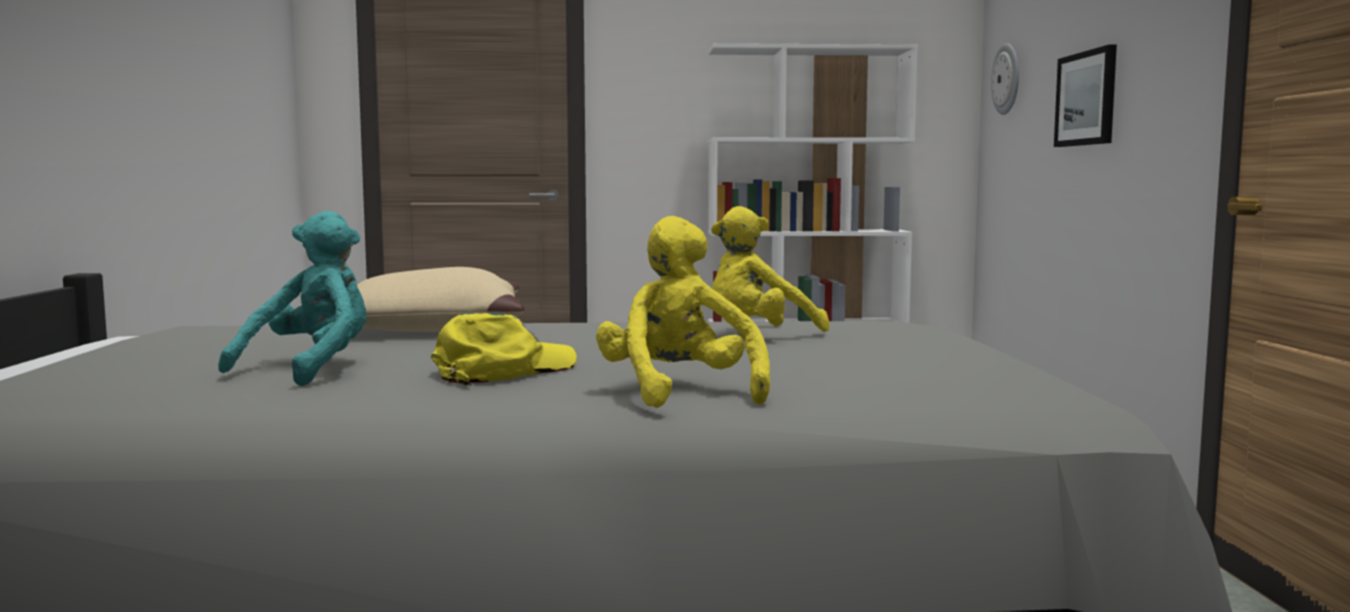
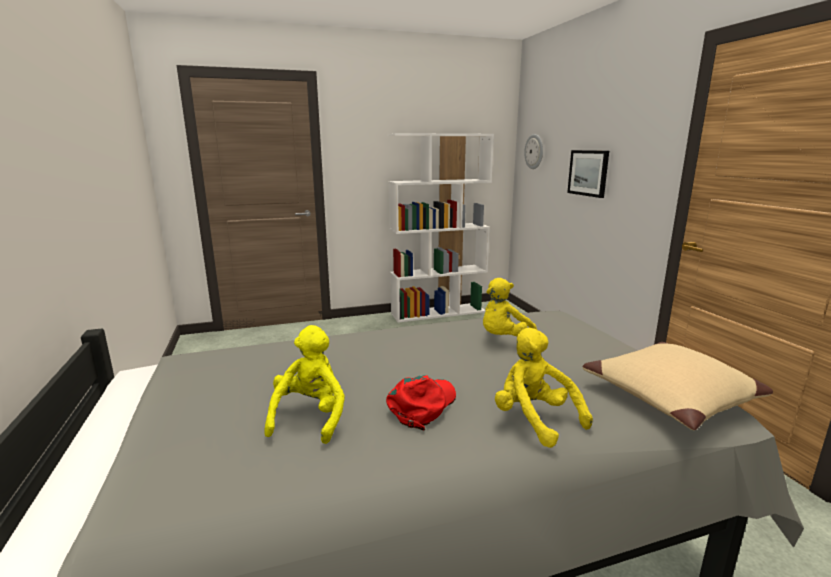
camera: 15 degrees left, 10 degrees up
turquoise plush toy [218,211,367,386] -> yellow plush toy [264,325,345,444]
beige pillow [357,267,524,332] -> beige pillow moved to [582,342,773,430]
yellow cap [431,313,577,386] -> red cap [386,375,456,430]

